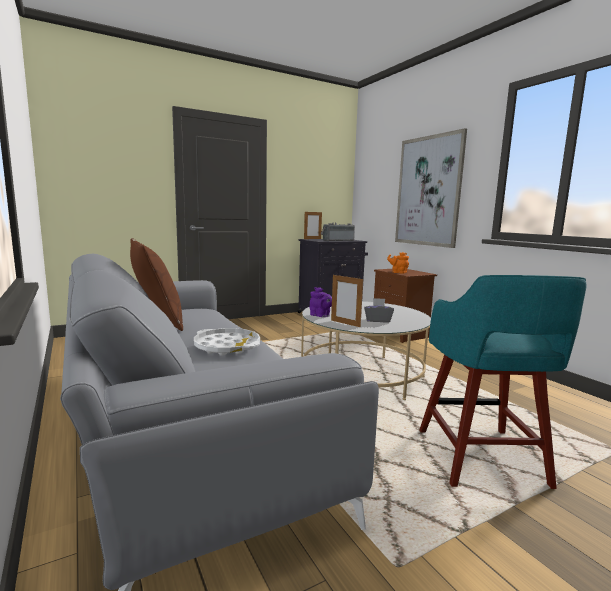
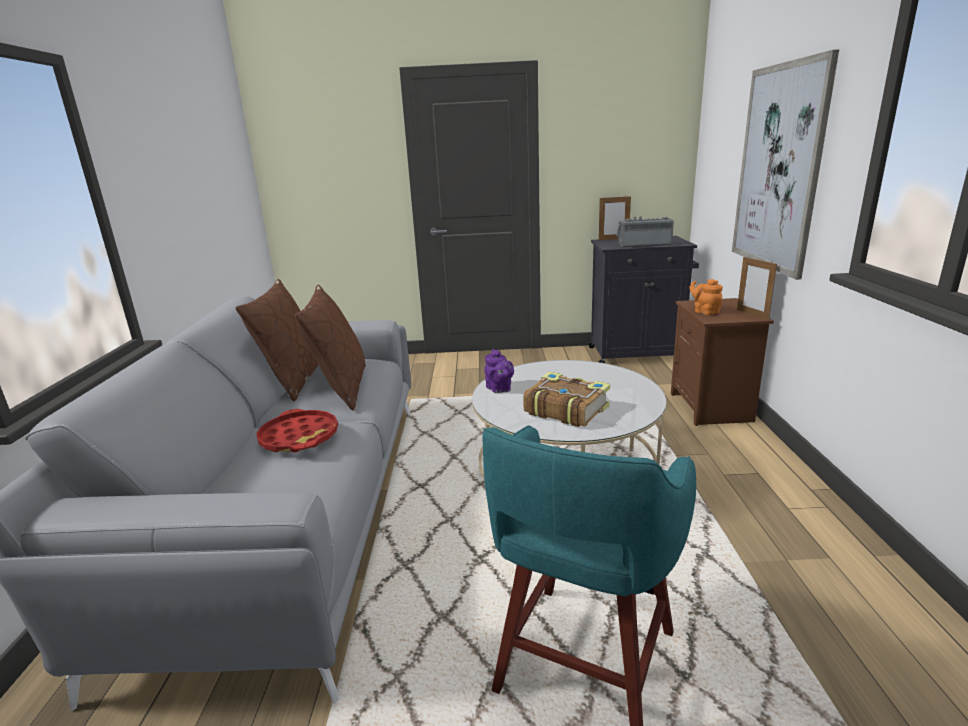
camera: 30 degrees right, 10 degrees up
white tray [194,328,260,356] -> red tray [256,409,338,452]
picture frame [331,275,363,327] -> picture frame moved to [737,257,777,320]
grey tissue box [364,298,394,323] -> book [523,372,610,427]
none -> brown pillow [295,284,366,410]

